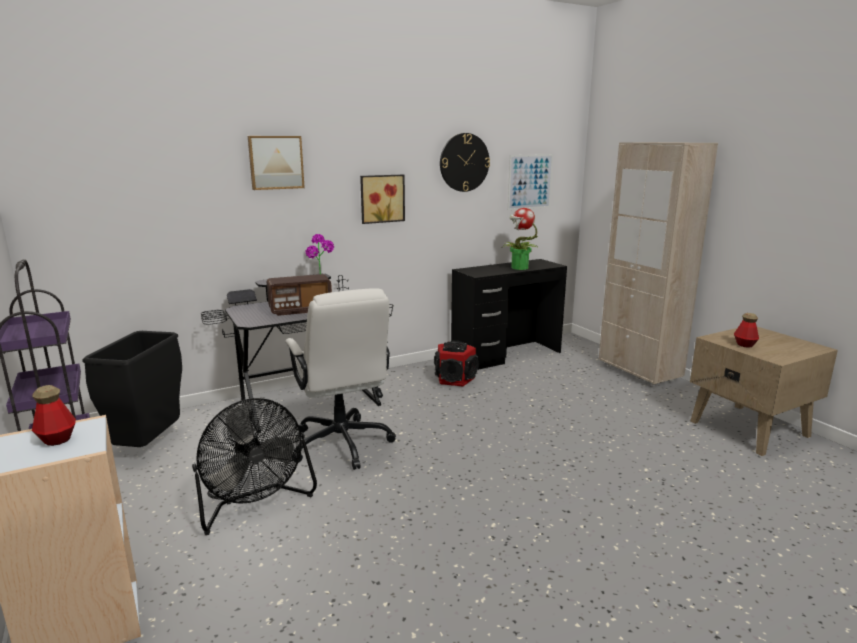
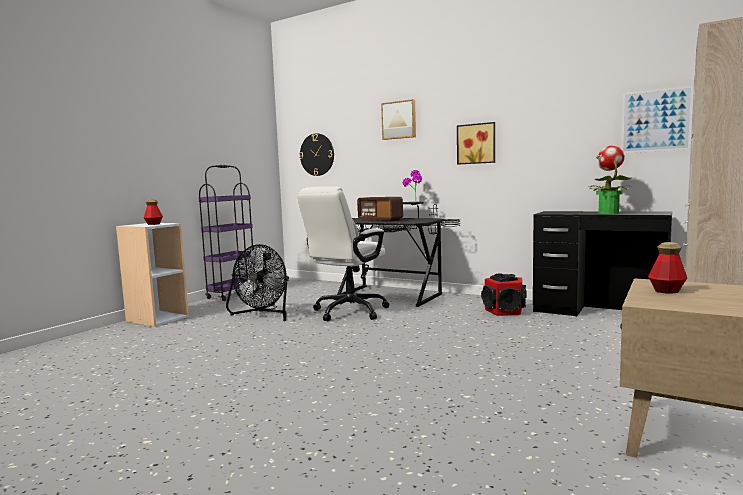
camera: 60 degrees right, 10 degrees down
black trash can [83,331,182,447] -> none
wall clock [440,133,490,192] -> wall clock moved to [299,133,334,176]

